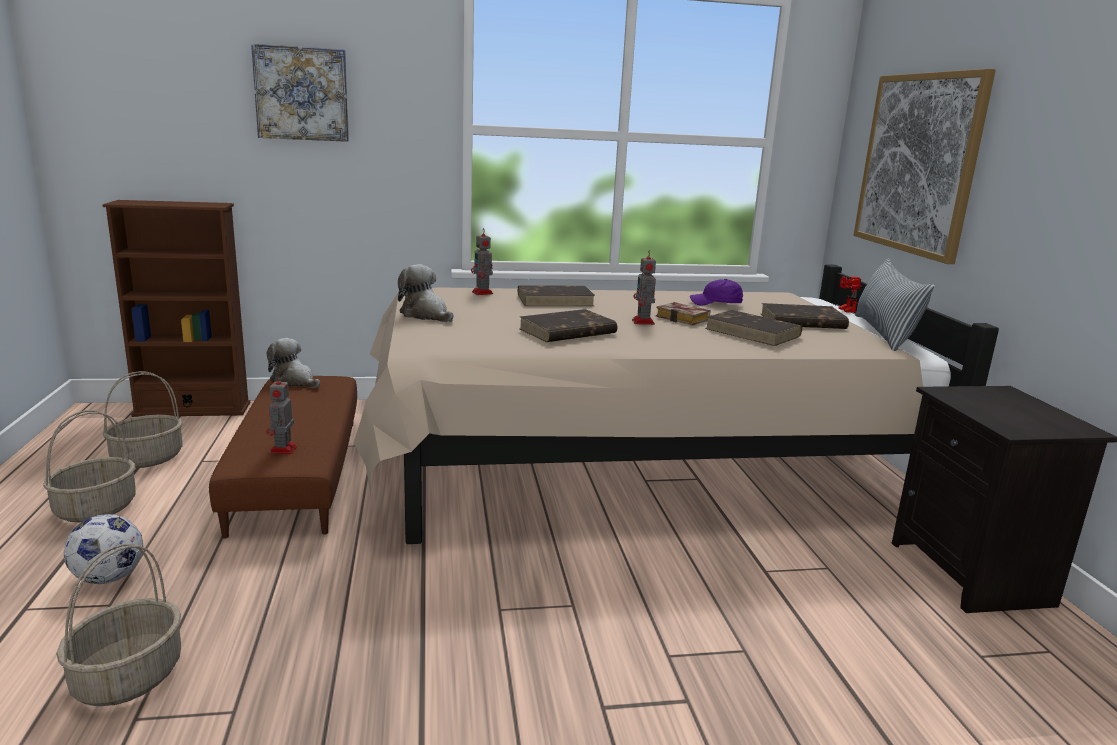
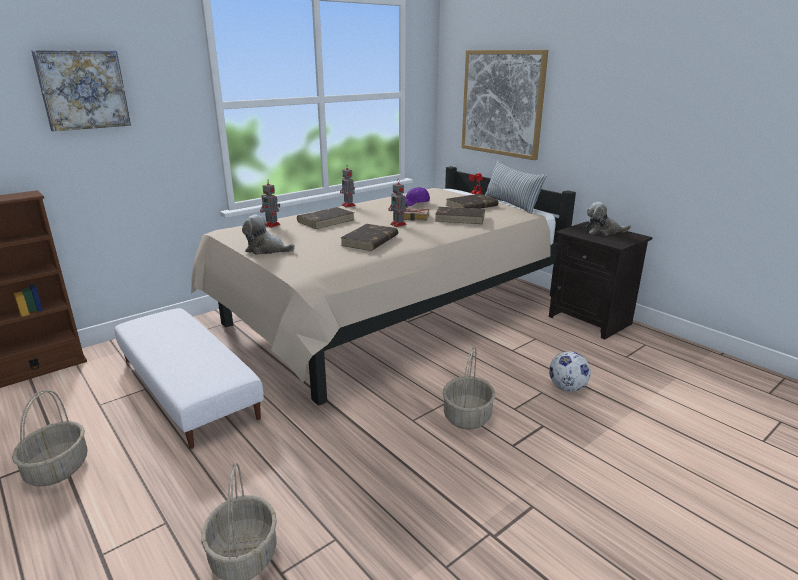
camera: 30 degrees left, 5 degrees up
football [64,514,143,584] -> football moved to [549,351,591,392]
basket [103,371,183,468] -> basket moved to [443,347,495,430]
brown ottoman [209,376,357,539] -> white ottoman [114,308,264,449]
toy robot [266,374,297,454] -> toy robot moved to [340,165,356,207]
plush toy [267,338,320,388] -> plush toy moved to [586,202,631,236]

